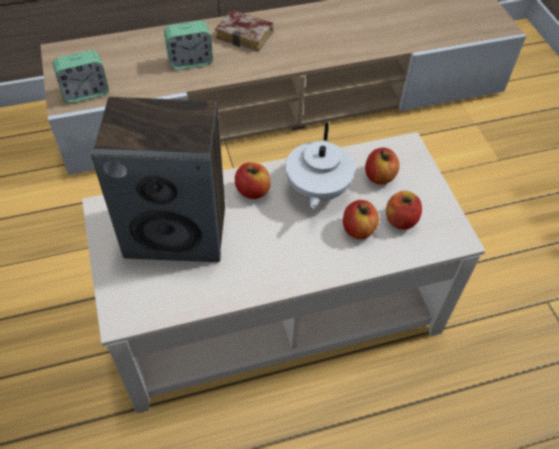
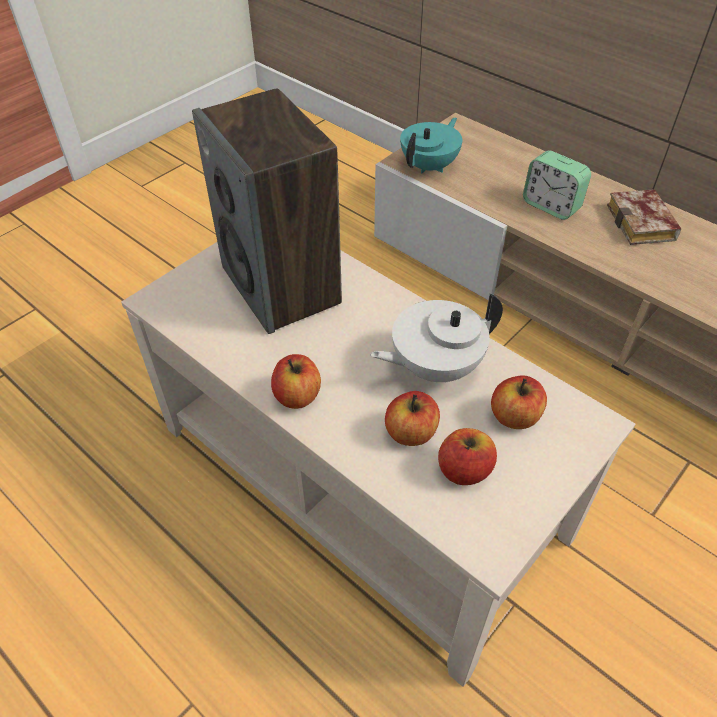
camera: 60 degrees right, 5 degrees down
alarm clock [53,50,109,103] -> turquoise teapot [400,118,462,173]
apple [235,162,271,199] -> apple moved to [271,354,321,409]

